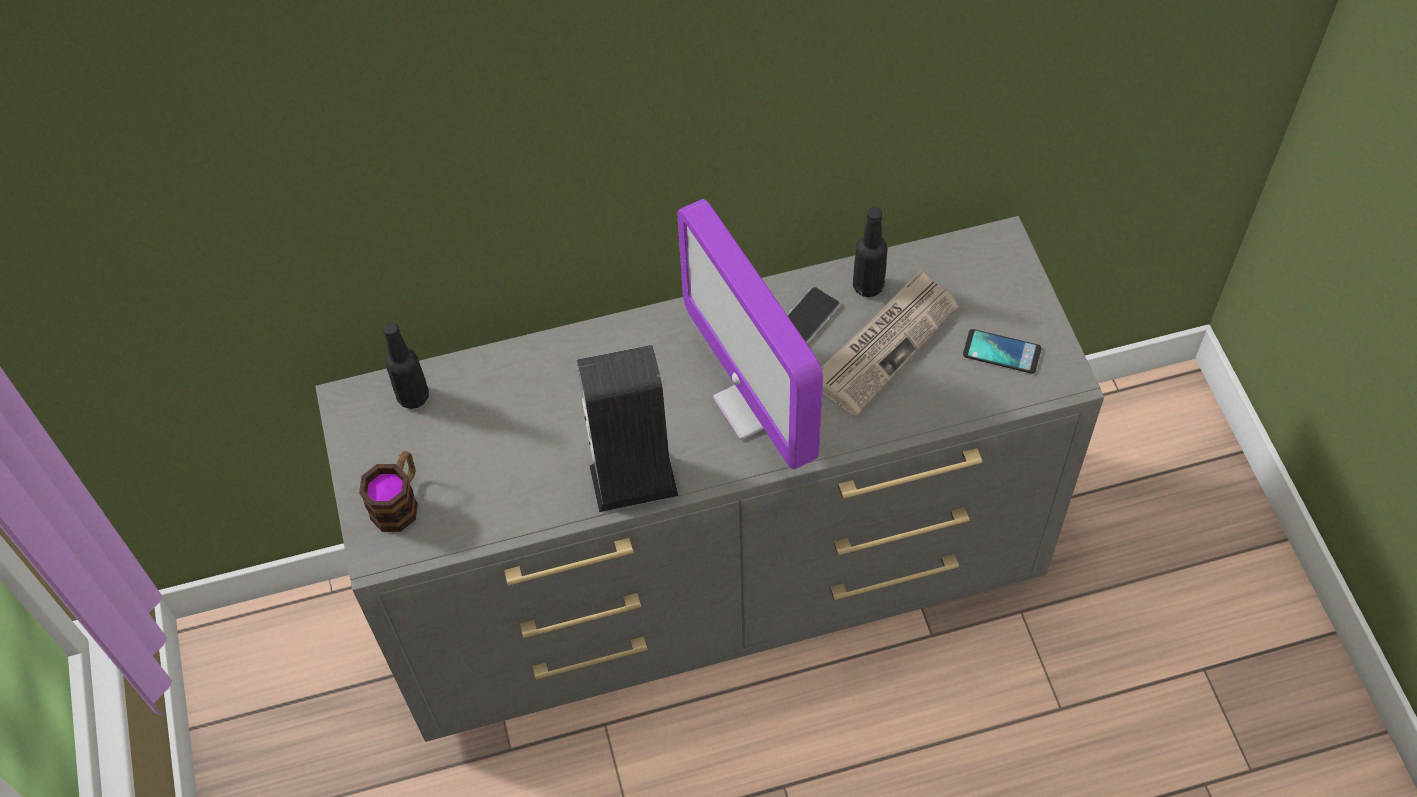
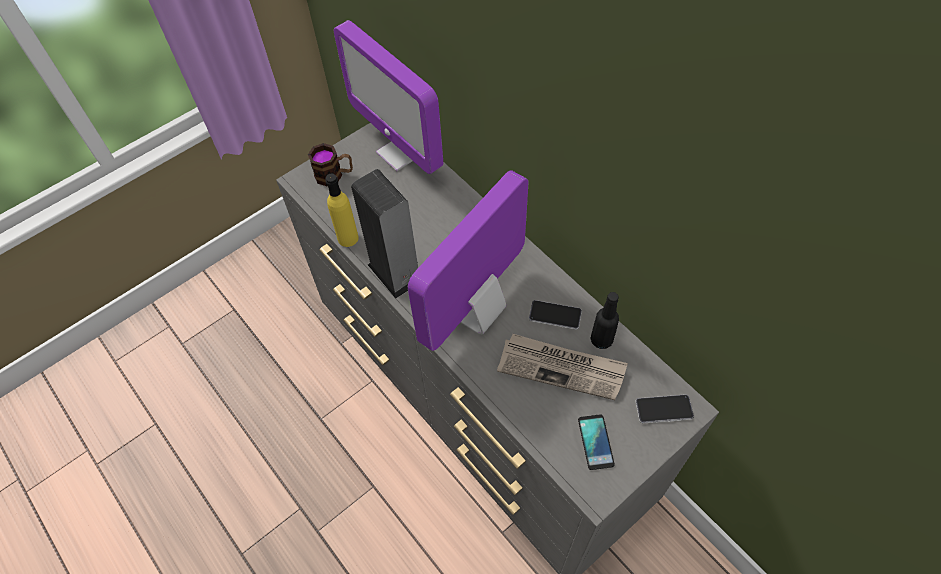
camera: 65 degrees right, 0 degrees up
black bottle [383,322,429,409] -> monitor [334,20,443,174]
none -> yellow bottle [325,174,359,247]
none -> phone [635,394,694,423]

